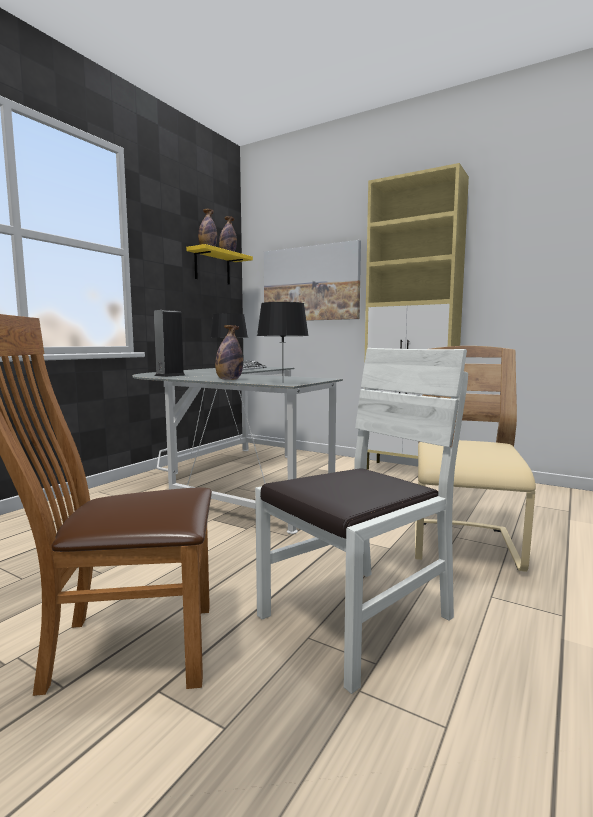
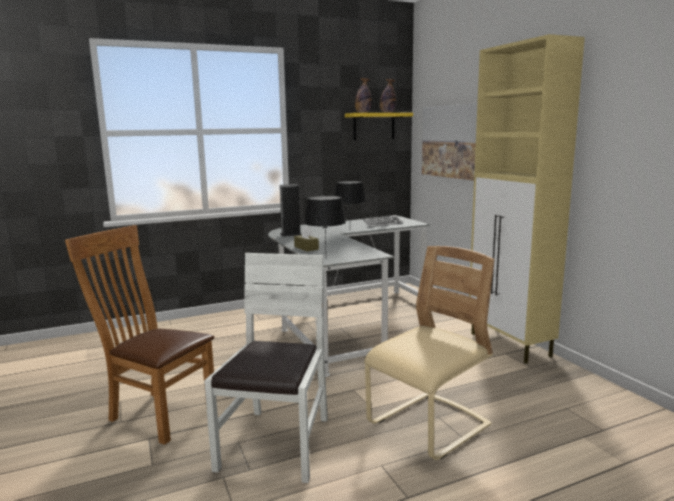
camera: 35 degrees right, 5 degrees up
bottle [215,325,243,380] -> brown tissue box [294,226,319,252]
white chair [255,348,468,694] -> white chair turned 75 degrees counterclockwise [204,253,328,483]

